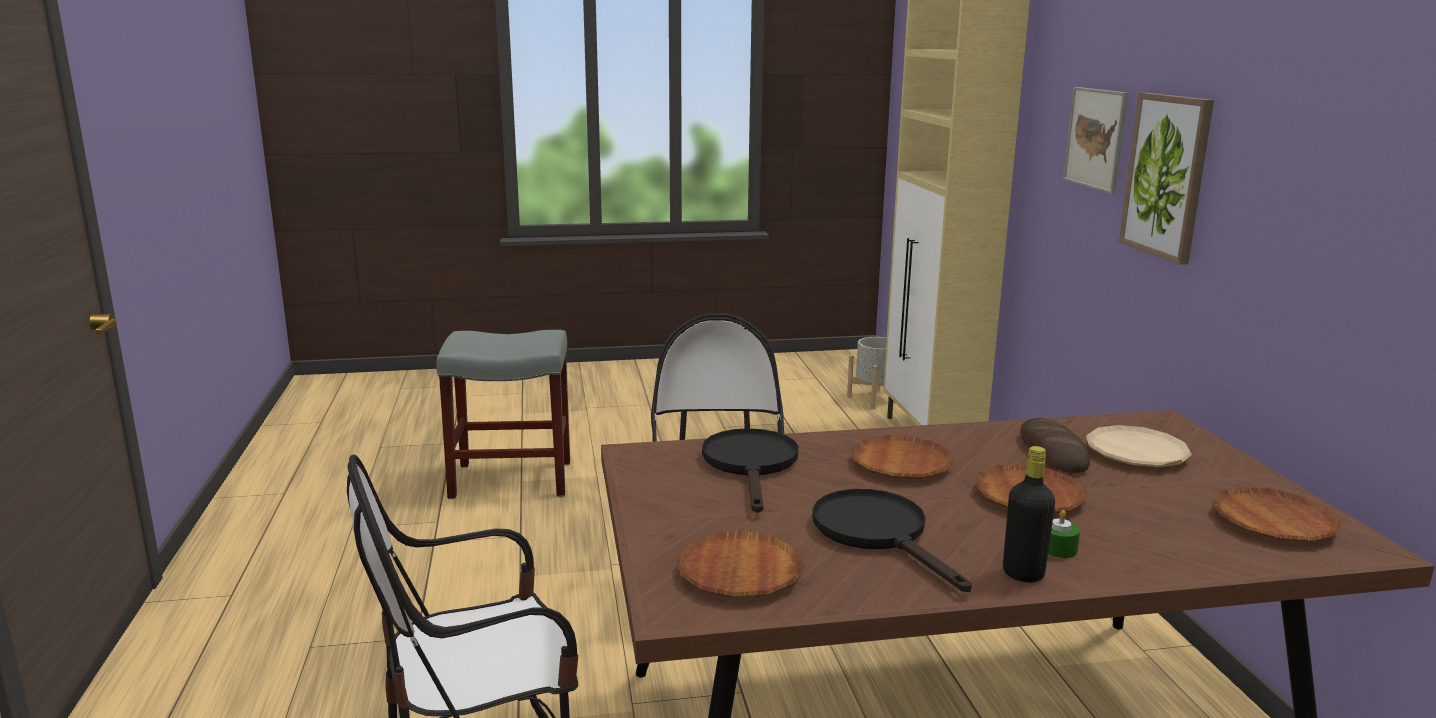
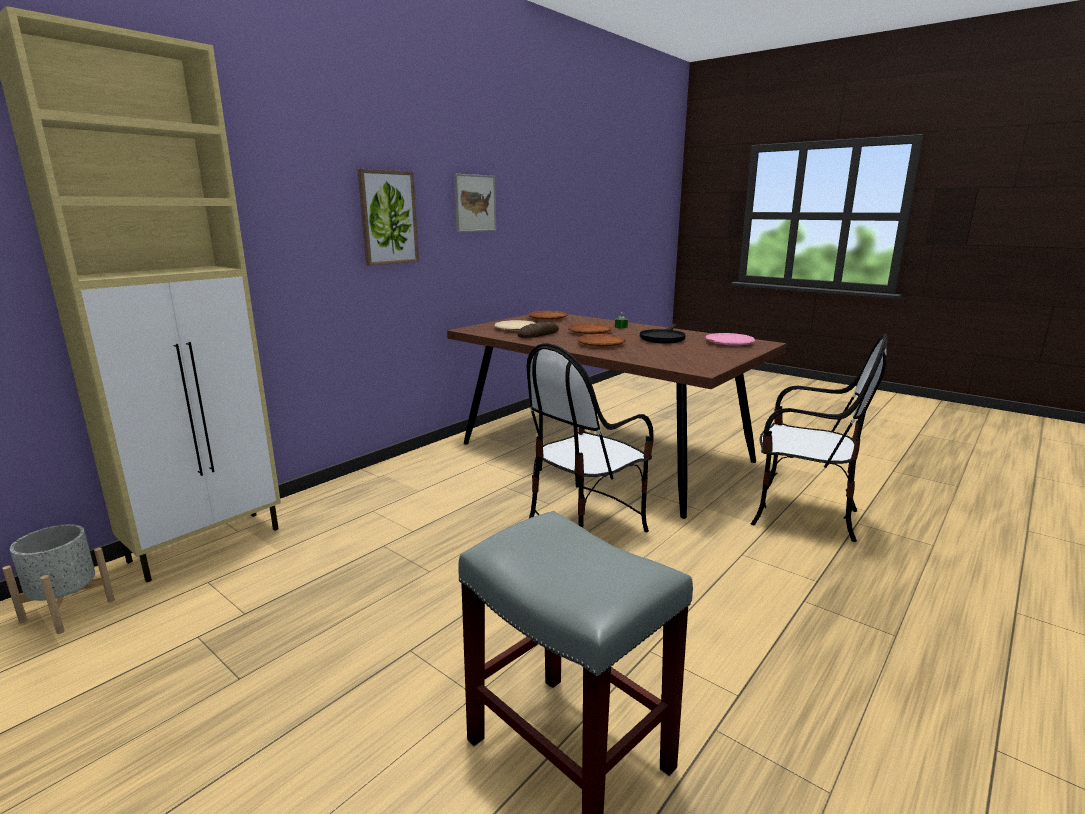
camera: 130 degrees left, 0 degrees up
brown plate [677,531,804,598] -> pink plate [706,333,755,345]
black frying pan [702,428,799,513] -> none
black bottle [1003,446,1055,583] -> none
picture [1063,87,1129,194] -> picture moved to [454,174,496,232]

